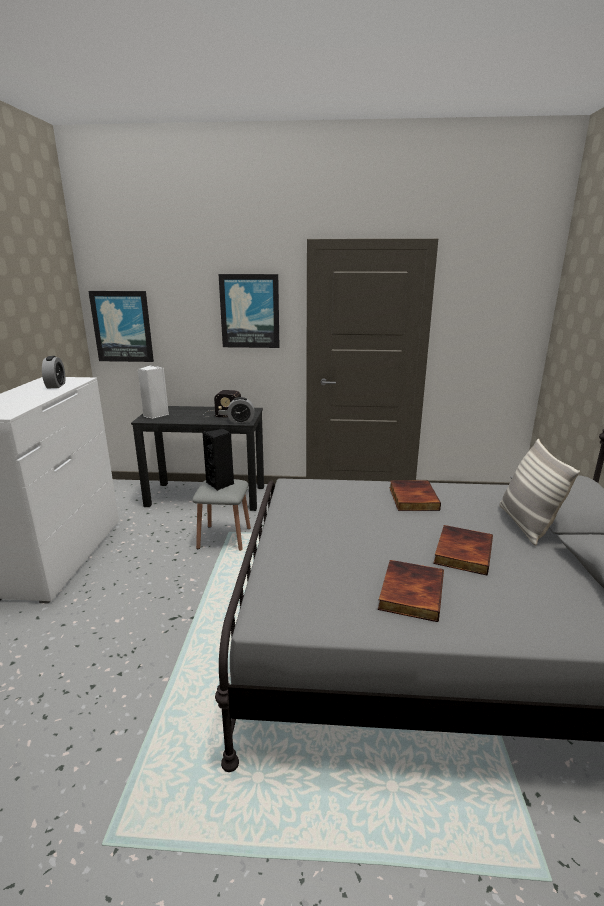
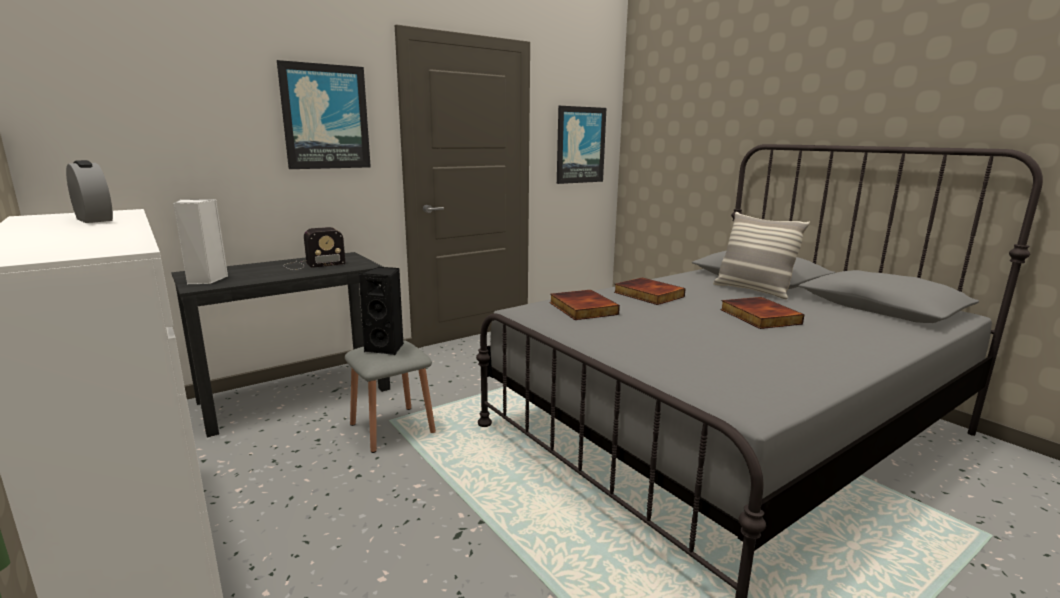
camera: 40 degrees left, 5 degrees down
picture [88,291,154,362] -> picture moved to [557,106,606,184]
alarm clock [227,397,255,423] -> none
book [378,560,444,622] -> book moved to [550,290,620,320]

